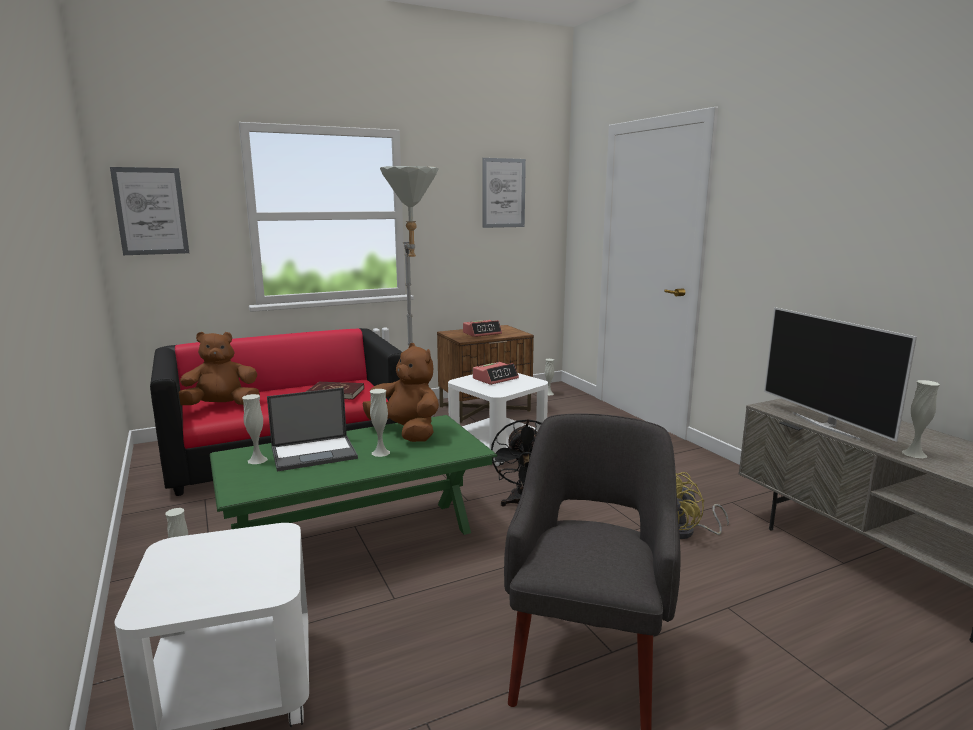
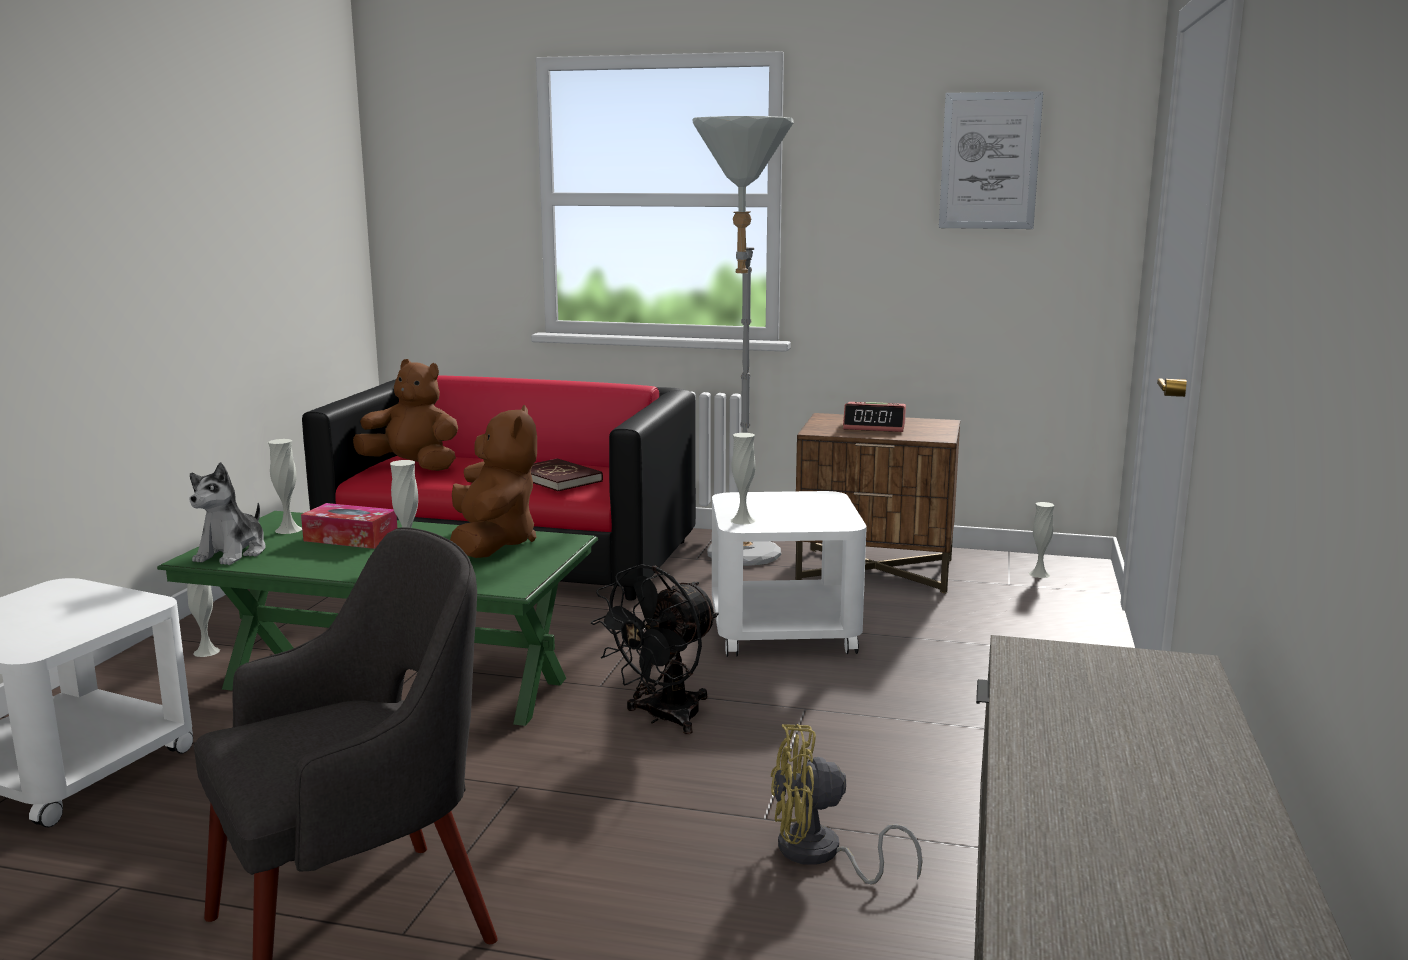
camera: 40 degrees right, 0 degrees up
picture [110,167,189,255] -> none
laptop [267,388,358,472] -> tissue box [301,503,397,549]
alarm clock [473,362,519,385] -> none
television [764,307,917,442] -> none
white vase [902,380,940,458] -> white vase moved to [731,433,755,525]
none -> plush toy [190,462,266,565]

